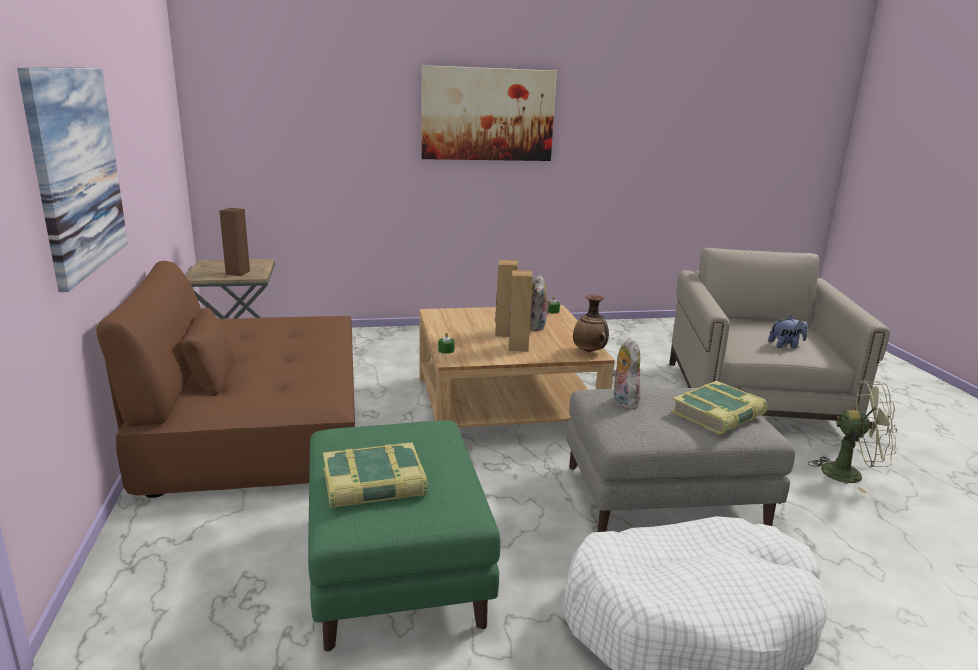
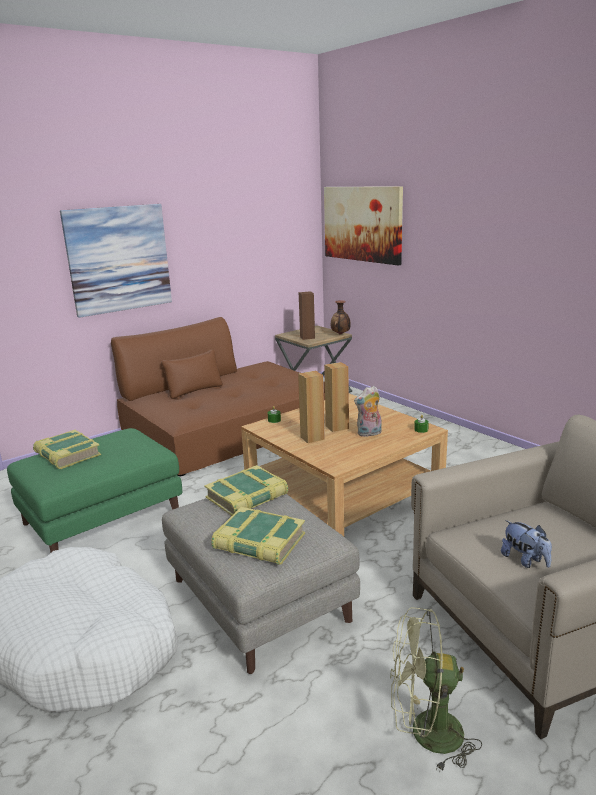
camera: 65 degrees right, 0 degrees up
picture [421,65,557,161] -> picture moved to [324,186,403,266]
vase [573,295,609,353] -> vase moved to [331,300,351,334]
plush toy [612,338,641,410] -> book [204,465,288,516]
green fan [808,380,897,493] -> green fan turned 105 degrees clockwise [390,607,482,773]

